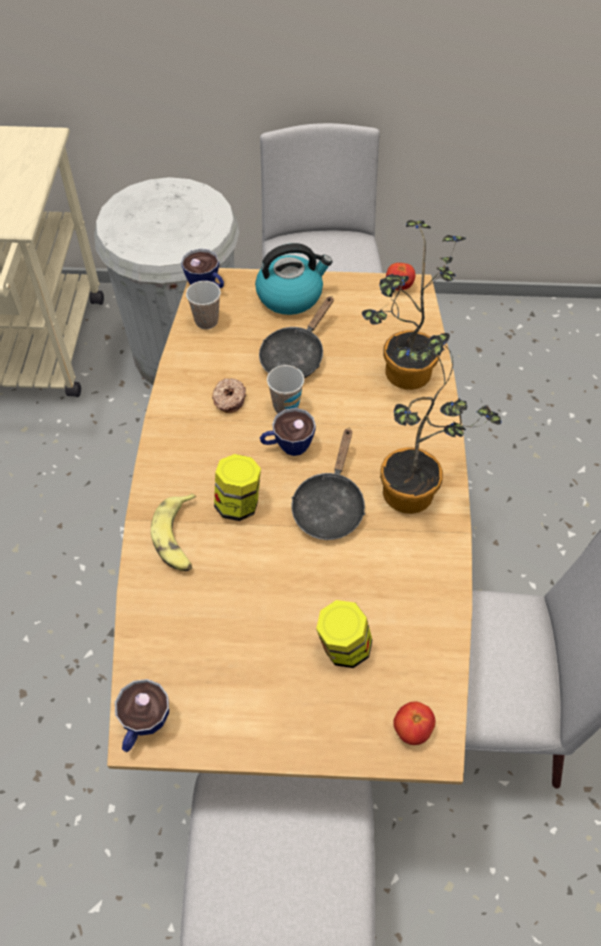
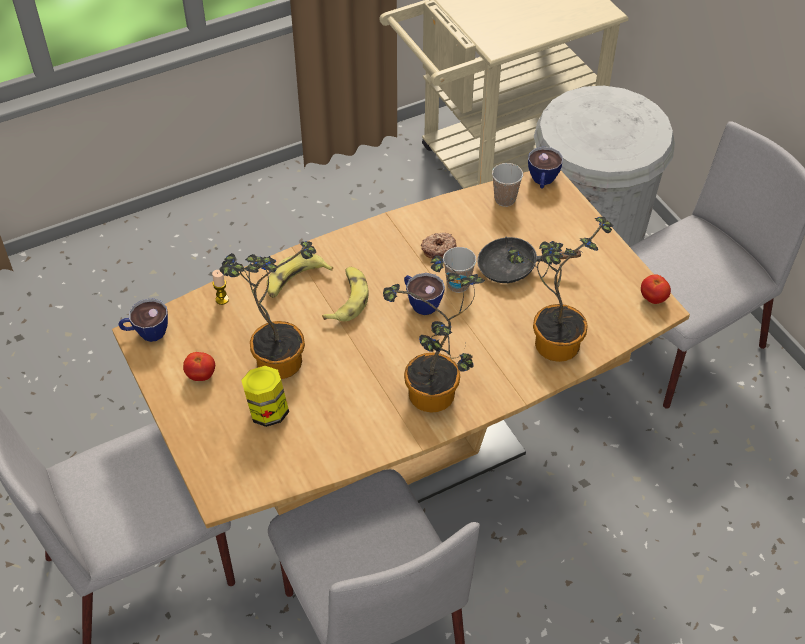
camera: 60 degrees right, 5 degrees down
jar [214,454,261,521] -> banana [322,267,368,322]
kettle [255,243,332,315] -> none
black frying pan [291,428,365,540] -> none
tomato [393,701,435,745] -> tomato moved to [183,352,215,381]
none -> candle [212,270,229,305]
none -> potted plant [219,241,316,379]

